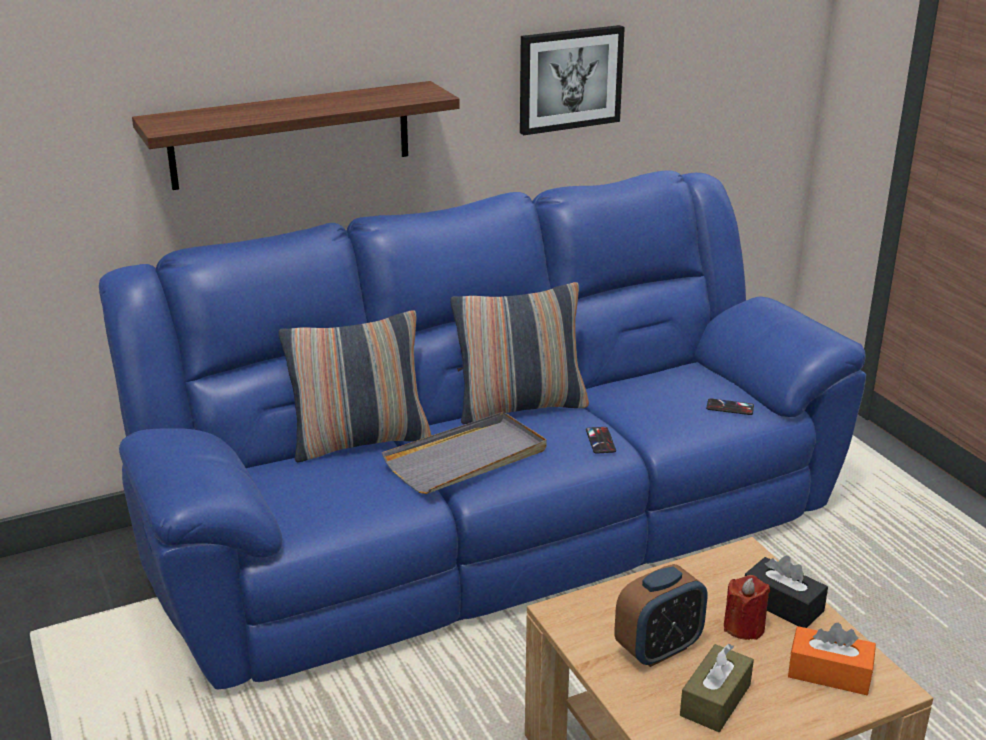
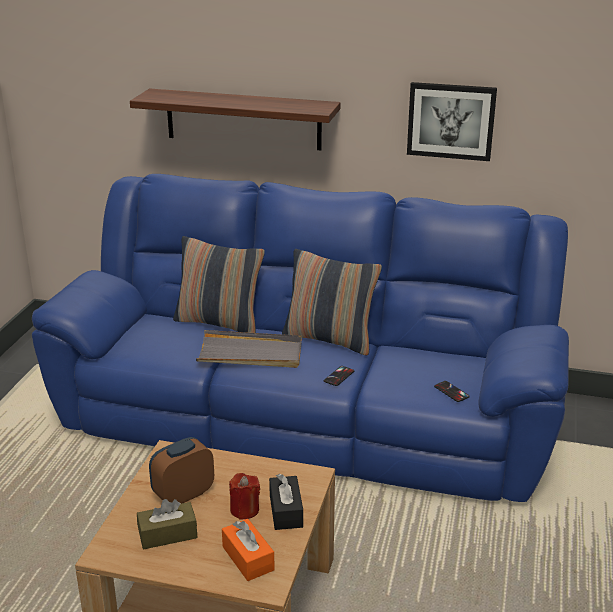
camera: 40 degrees right, 0 degrees up
alarm clock [614,564,707,667] -> alarm clock turned 135 degrees clockwise [149,437,214,504]

